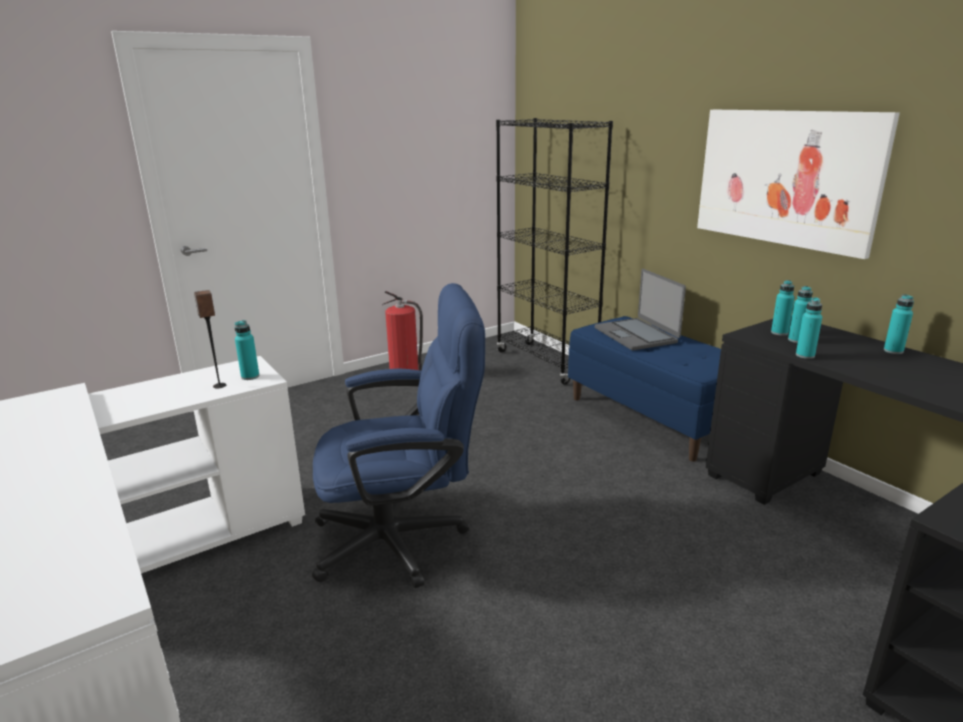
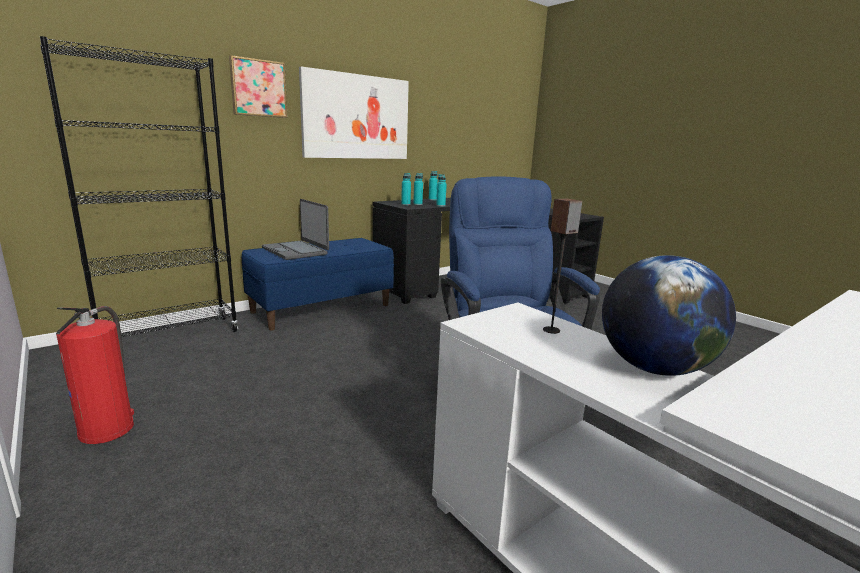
camera: 95 degrees left, 5 degrees down
turquoise bottle [234,320,259,380] -> none
laptop [595,269,686,351] -> laptop turned 75 degrees clockwise [262,199,329,260]
none -> picture [229,55,287,118]
none -> globe [602,255,736,376]

